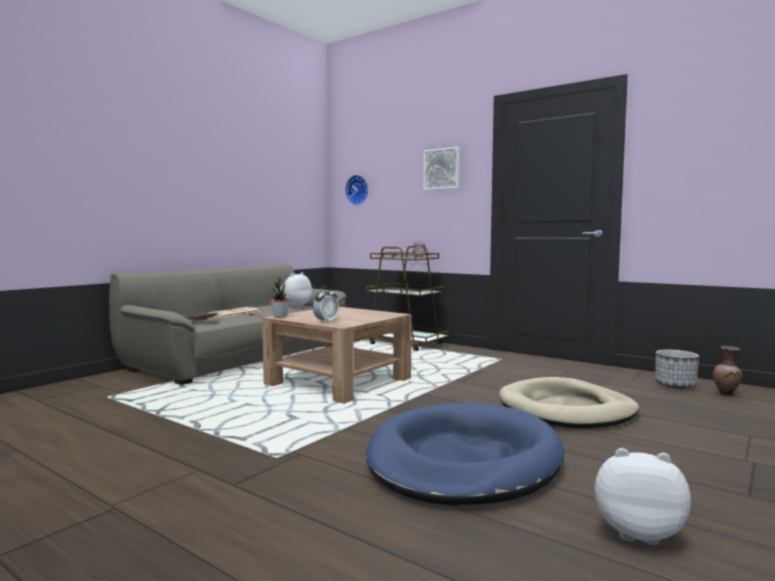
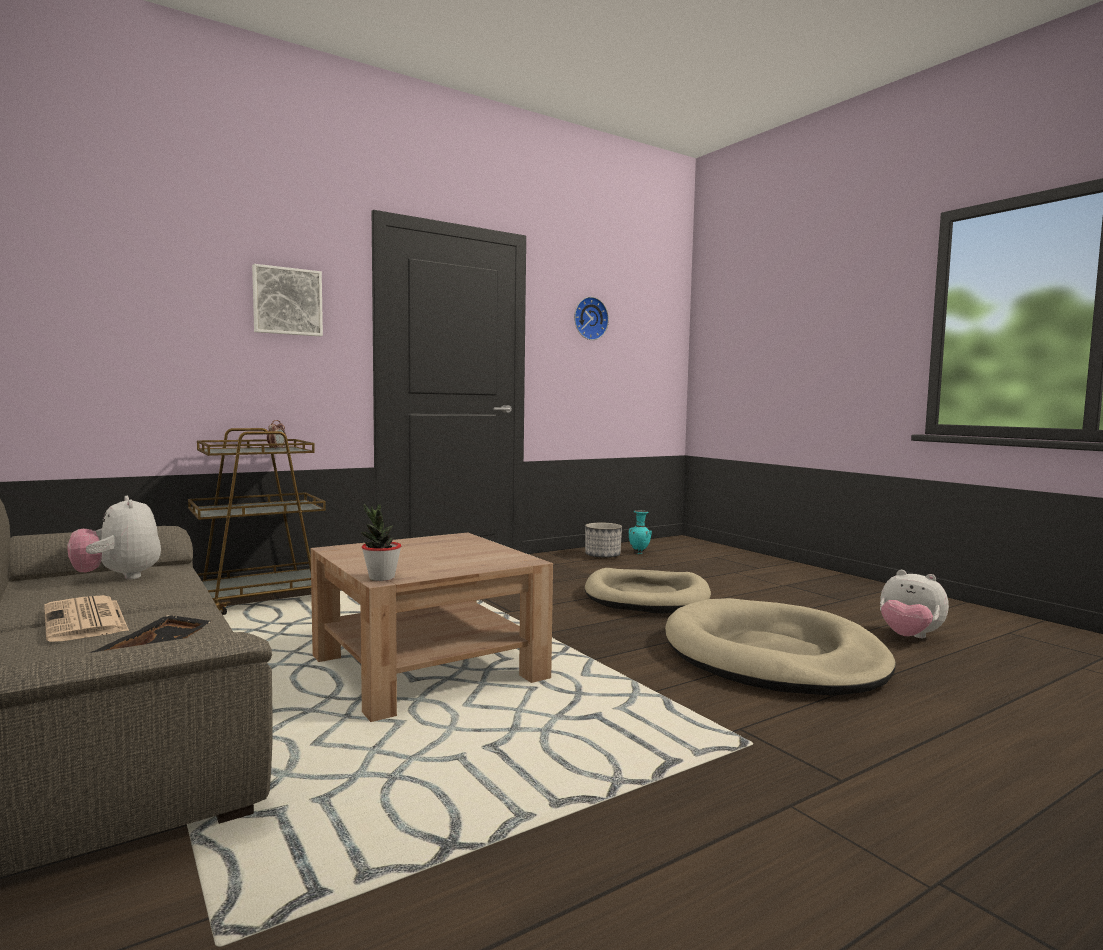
camera: 70 degrees left, 0 degrees up
alarm clock [313,286,339,323] -> none
wall clock [345,175,368,205] -> wall clock moved to [574,297,609,340]
blue dog bed [365,403,564,505] -> beige dog bed [665,598,896,695]
plush toy [595,448,691,545] -> plush toy turned 90 degrees counterclockwise [880,570,949,638]
brown vase [713,346,743,396] -> turquoise vase [629,510,652,554]

